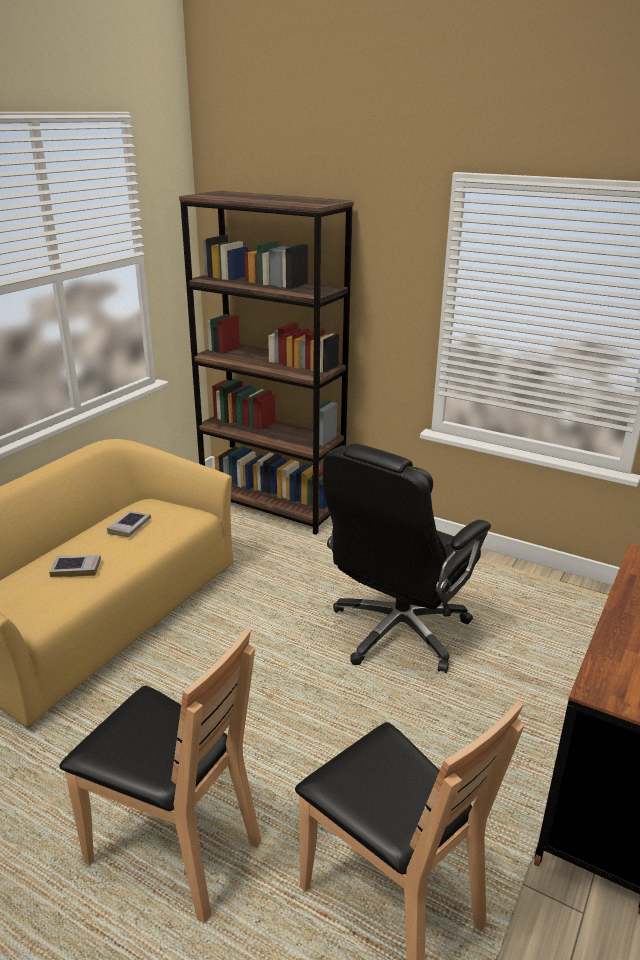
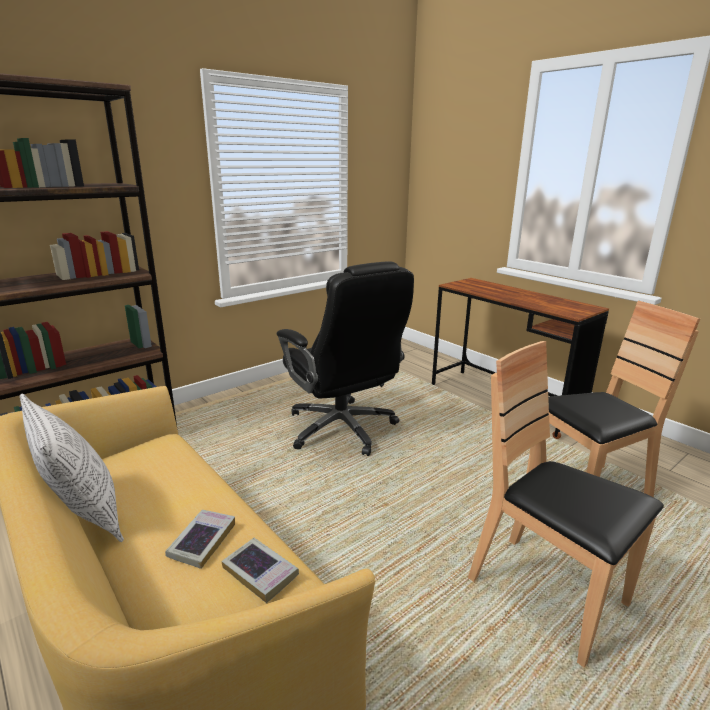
camera: 70 degrees left, 5 degrees down
brown chair [59,628,262,924] -> brown chair turned 90 degrees counterclockwise [468,341,664,668]
book [107,511,151,537] -> book moved to [221,538,299,603]
none -> pillow [20,394,124,542]

